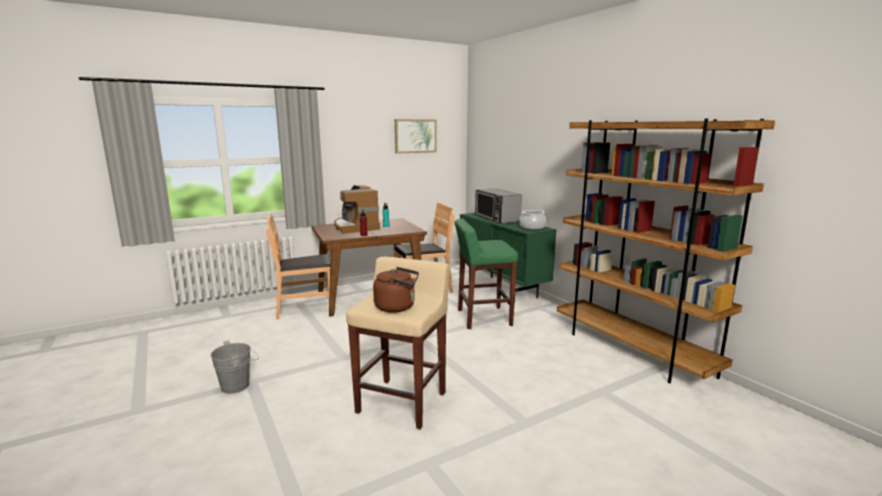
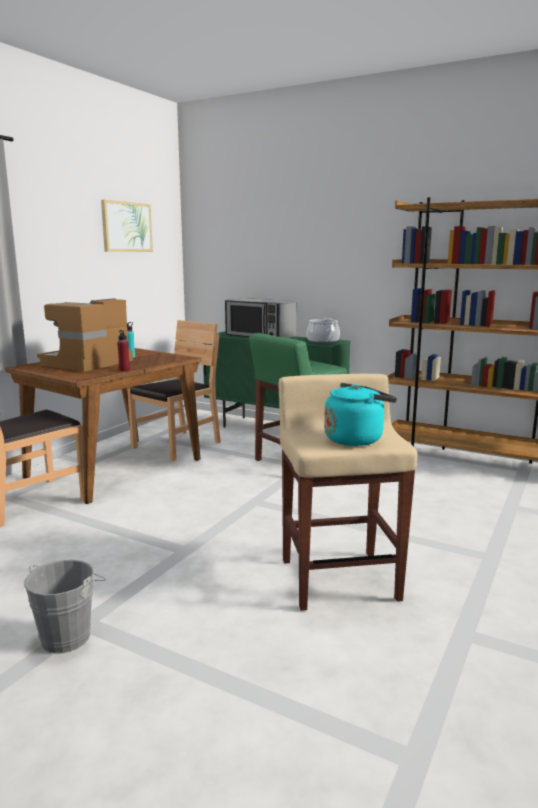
camera: 30 degrees left, 0 degrees up
coffee machine [334,185,380,234] -> coffee machine turned 90 degrees clockwise [37,298,133,372]
brown kettle [373,267,419,312] -> turquoise kettle [324,383,397,446]

